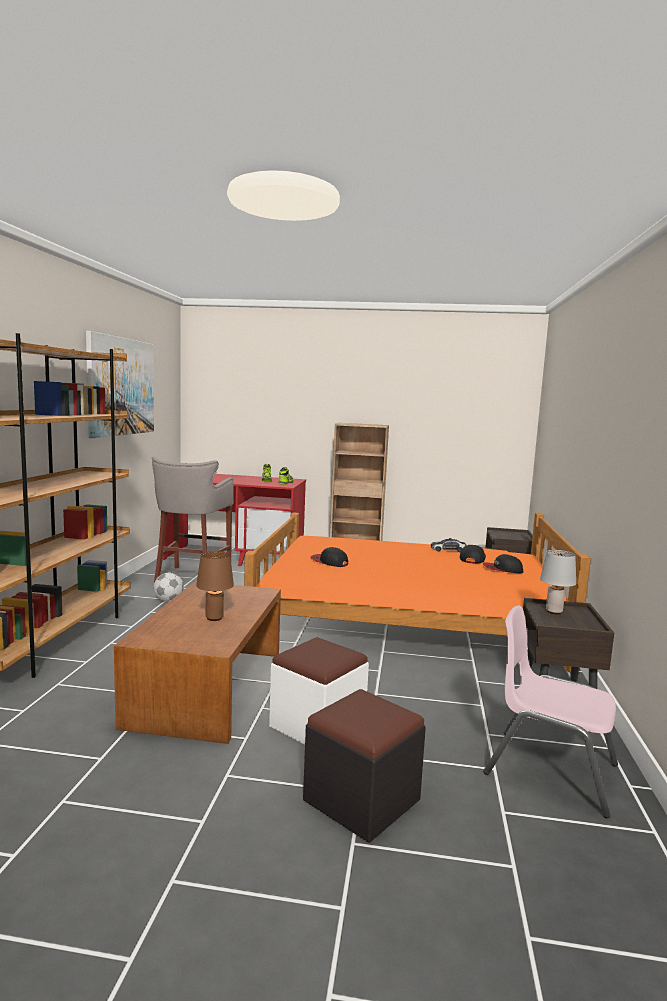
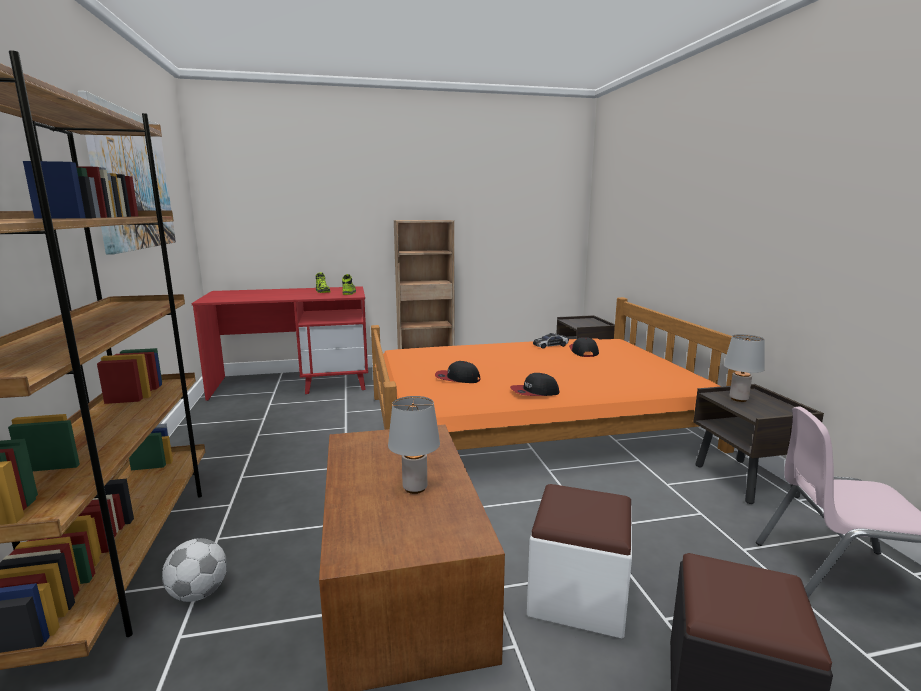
camera: 20 degrees left, 5 degrees up
grey stool [152,457,234,582] -> none
football [153,573,184,602] -> football moved to [162,538,227,602]
brown table lamp [196,551,234,621] -> grey table lamp [388,396,440,494]
cap [483,554,523,573] -> cap moved to [510,373,560,396]

